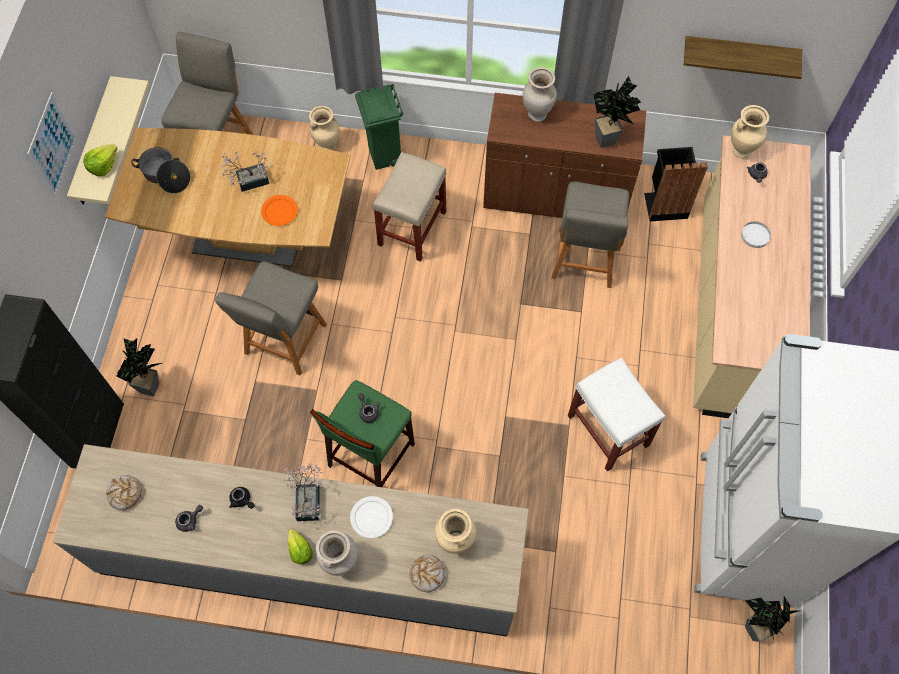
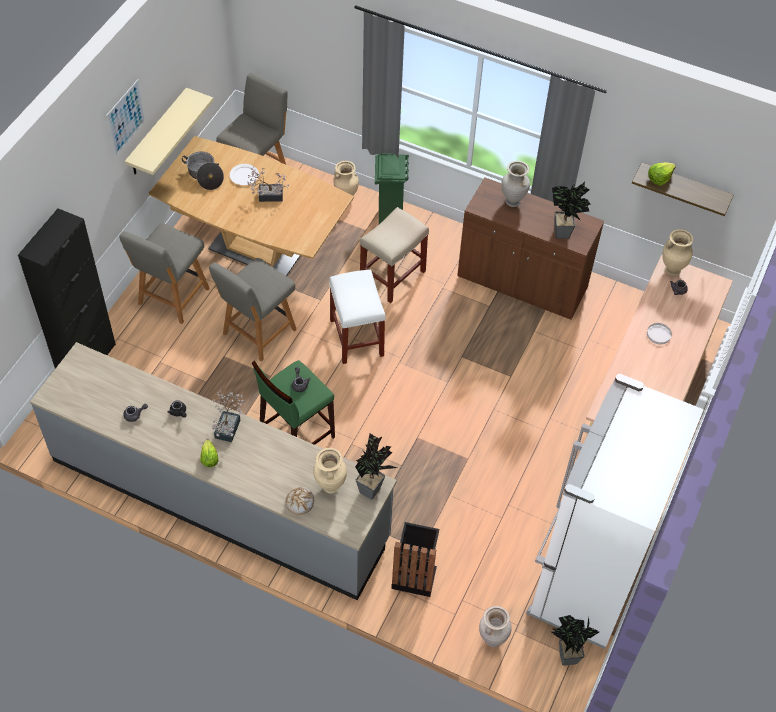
camera: 15 degrees right, 10 degrees down
lettuce [83,144,118,176] -> lettuce moved to [648,162,676,186]
bread [106,475,142,510] -> none
potted plant [116,338,162,396] -> potted plant moved to [355,434,397,500]
orange plate [261,195,298,226] -> none
beige vase [316,530,359,576] -> beige vase moved to [479,606,512,647]
white plate [350,496,393,538] -> white plate moved to [230,164,259,185]
grey chair [551,182,629,288] -> grey chair moved to [119,223,210,324]
white stool [568,358,665,472] -> white stool moved to [329,269,386,364]
black trash can [644,147,708,221] -> black trash can moved to [391,522,439,597]

